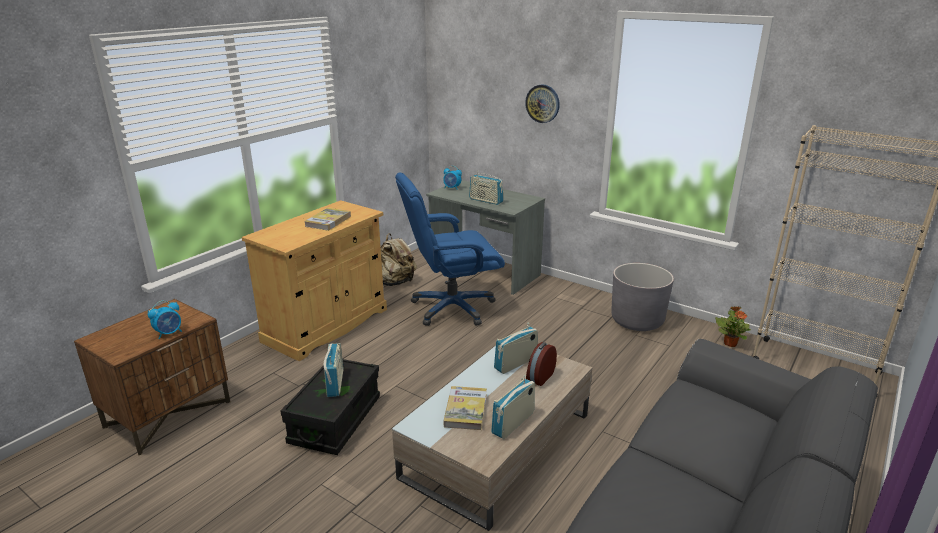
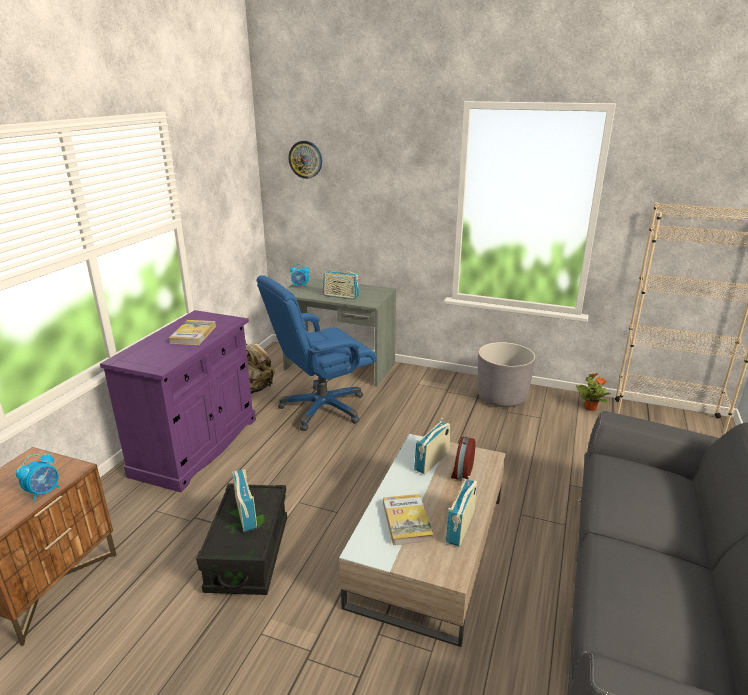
camera: 15 degrees left, 0 degrees up
beige cabinet [242,200,387,361] -> purple cabinet [100,310,256,492]
wall clock [525,85,560,123] -> wall clock moved to [289,141,322,179]

